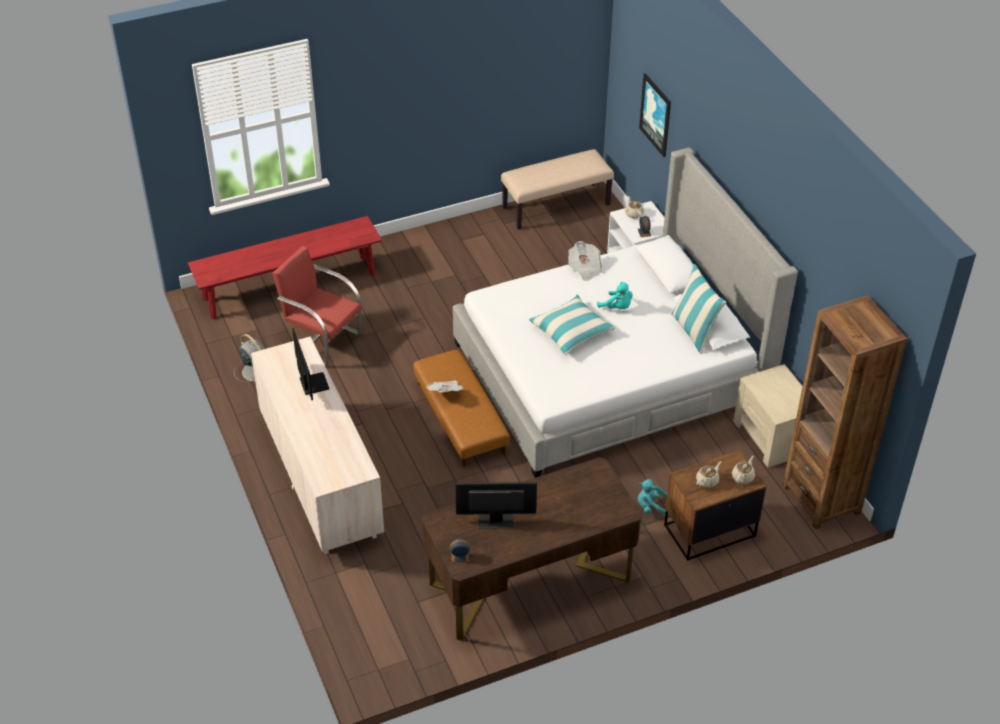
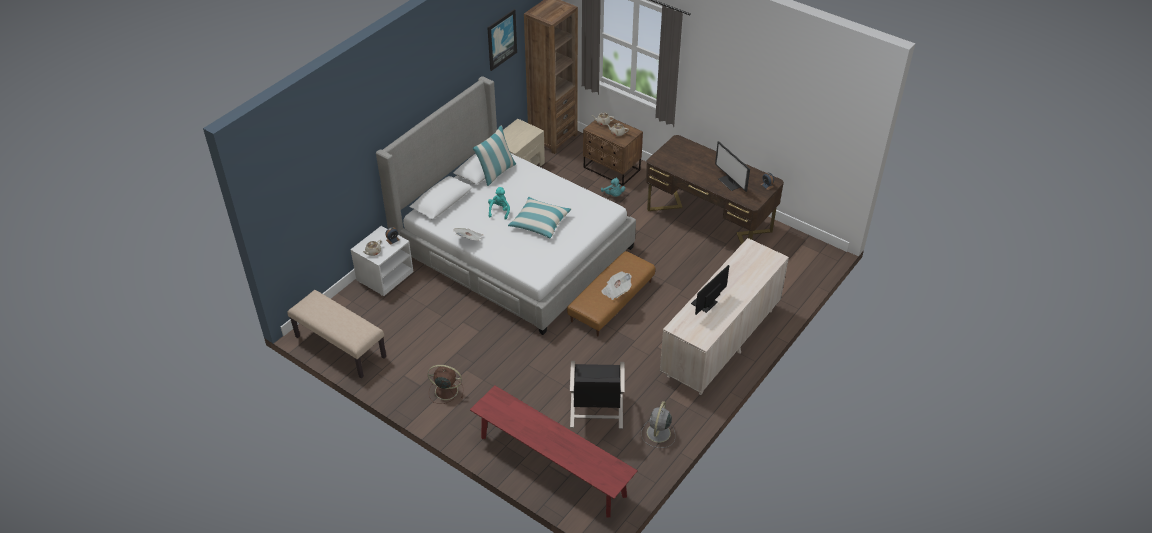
camera: 120 degrees left, 0 degrees up
red chair [272,246,362,367] -> black chair [570,361,625,429]
picture [639,73,671,157] -> picture moved to [487,9,517,71]
none -> brown fan [428,365,464,404]

